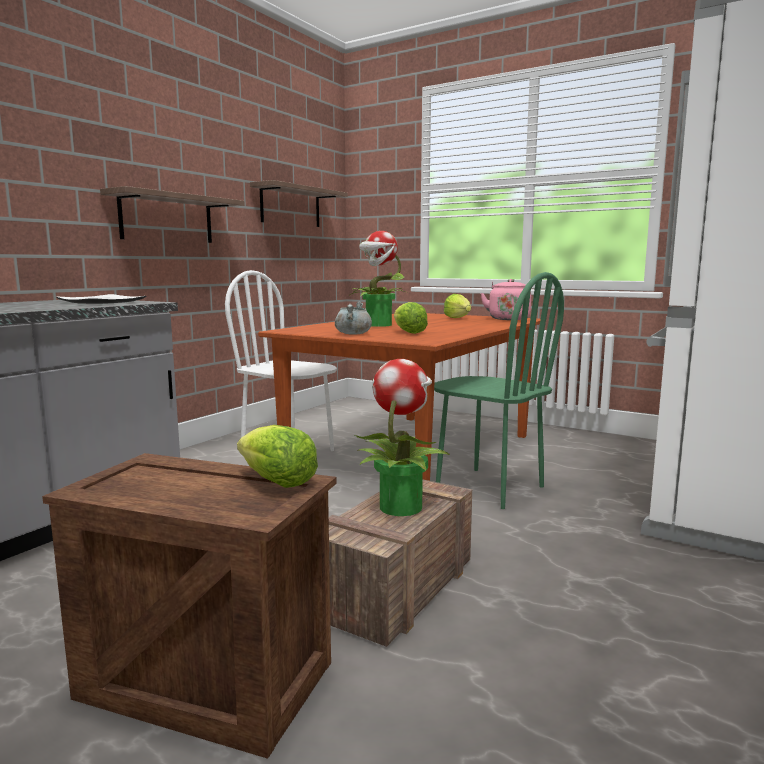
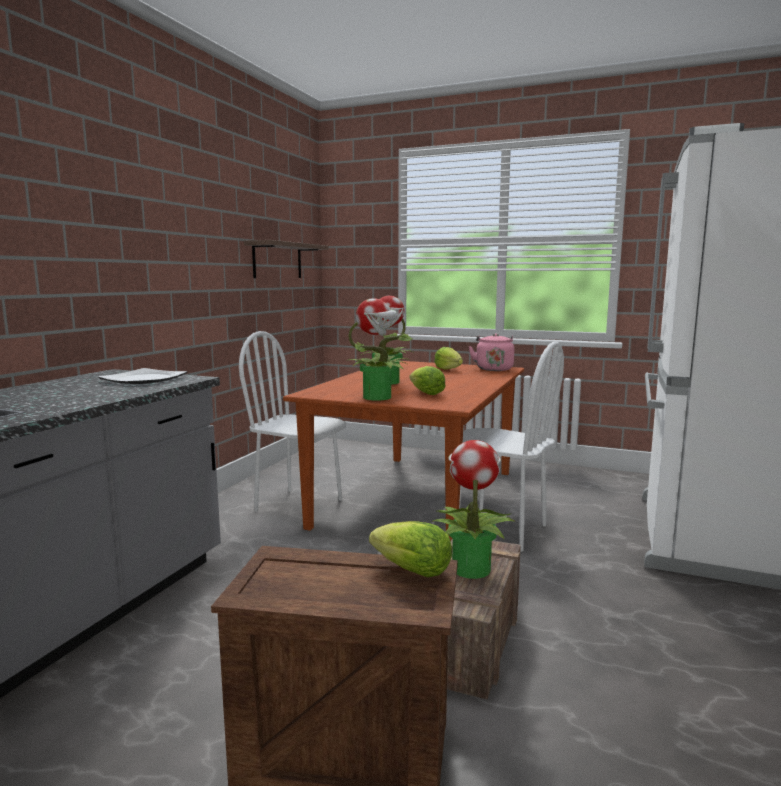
camera: 10 degrees left, 0 degrees up
shelf [100,186,245,243] -> none
grey cooking pot [335,301,372,335] -> potted plant [346,298,407,401]
green chair [434,272,564,509] -> white chair [459,342,564,552]

